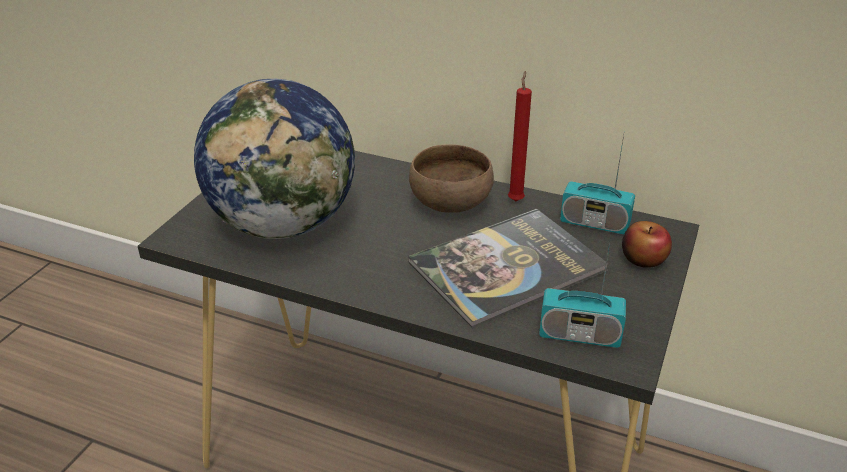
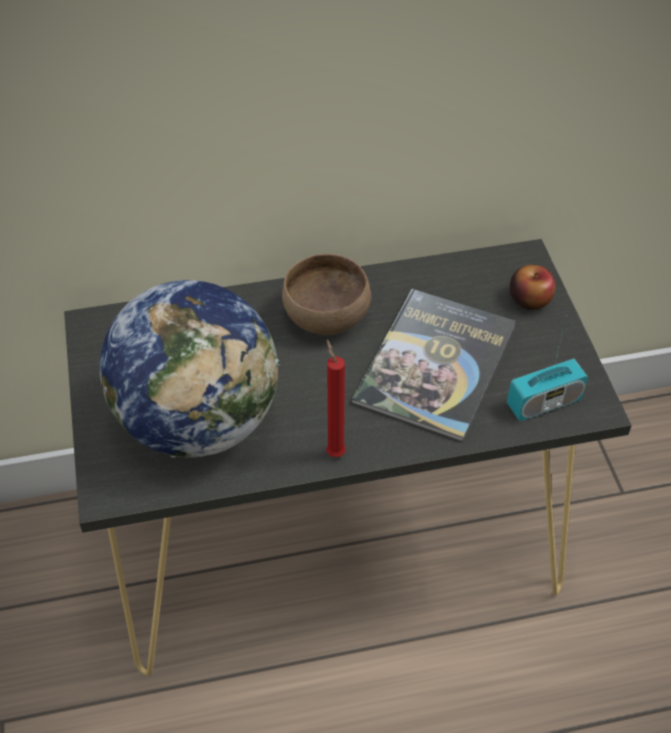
camera: 35 degrees left, 15 degrees up
red candle [508,71,532,201] -> red candle moved to [326,339,346,457]
radio [560,135,635,234] -> none

